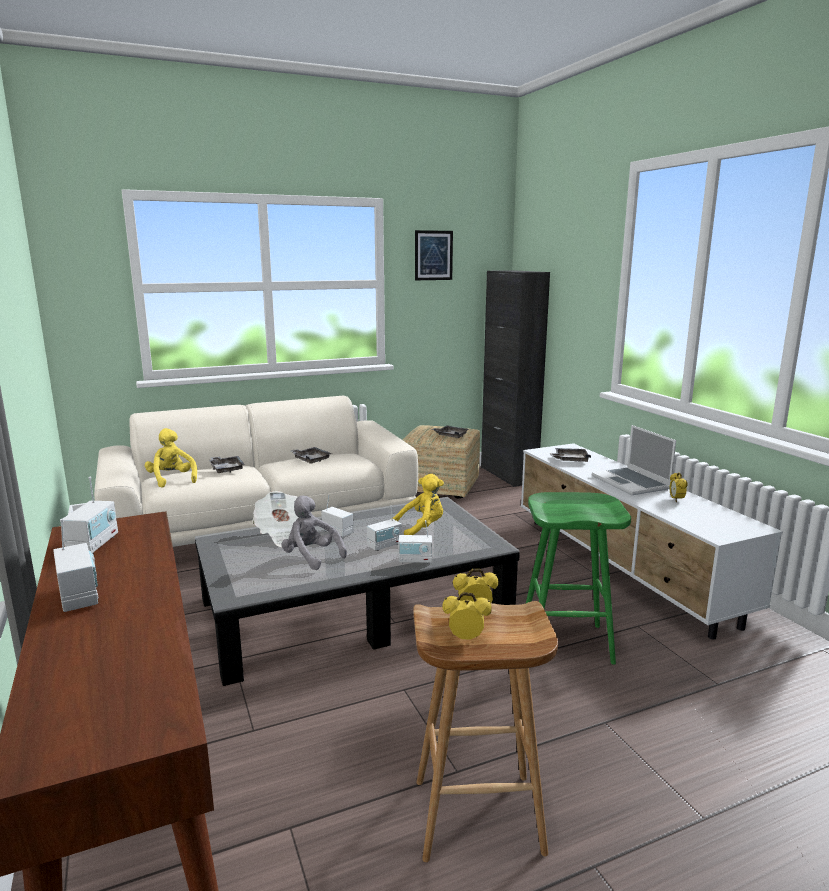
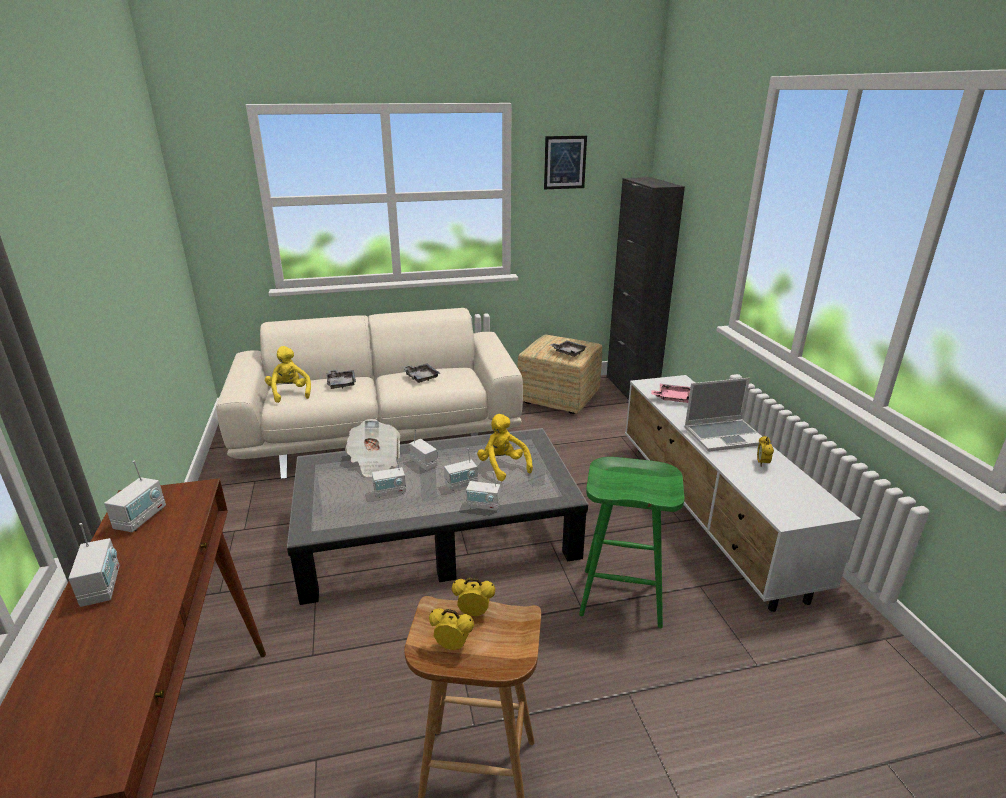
camera: 10 degrees right, 10 degrees up
grey plush toy [281,496,347,570] -> radio [372,456,406,498]
yellow plush toy [393,474,444,535] -> yellow plush toy turned 105 degrees counterclockwise [477,414,533,481]
grey tray [550,448,591,462] -> pink tray [651,384,690,403]
laptop [592,425,676,495] -> laptop turned 90 degrees counterclockwise [684,378,762,452]

